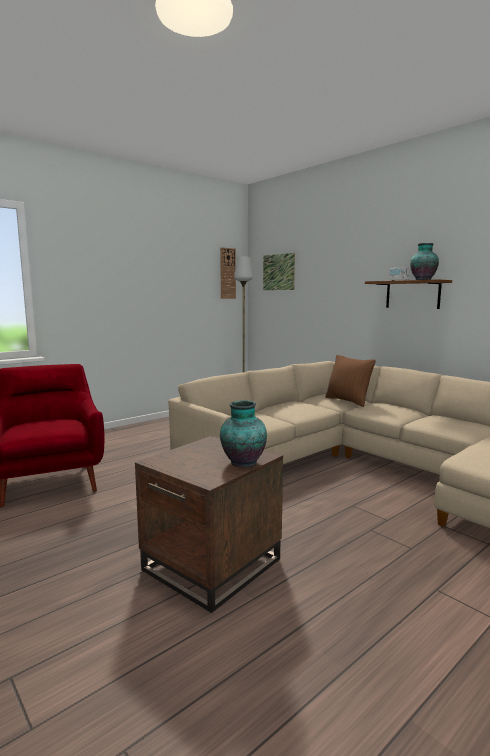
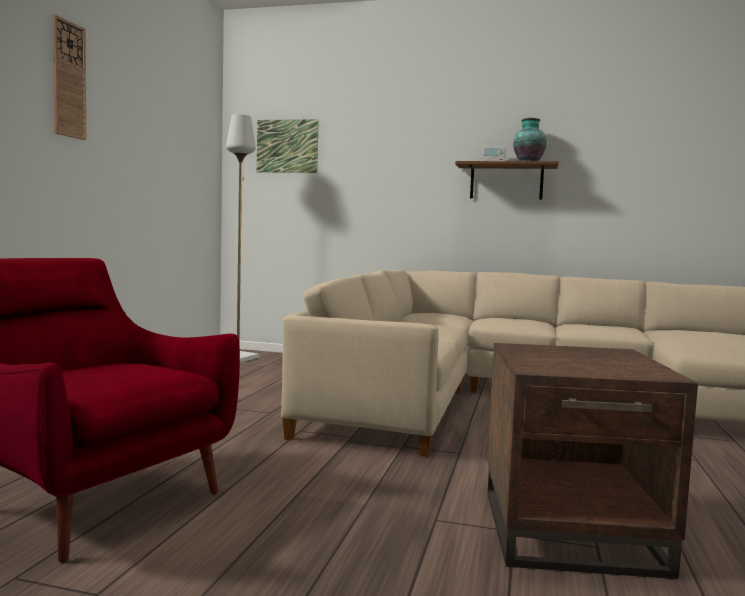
camera: 35 degrees left, 5 degrees down
wall clock [220,247,236,299] -> wall clock moved to [52,15,86,140]
vase [220,400,267,468] -> none
brown pillow [325,355,376,407] -> none

